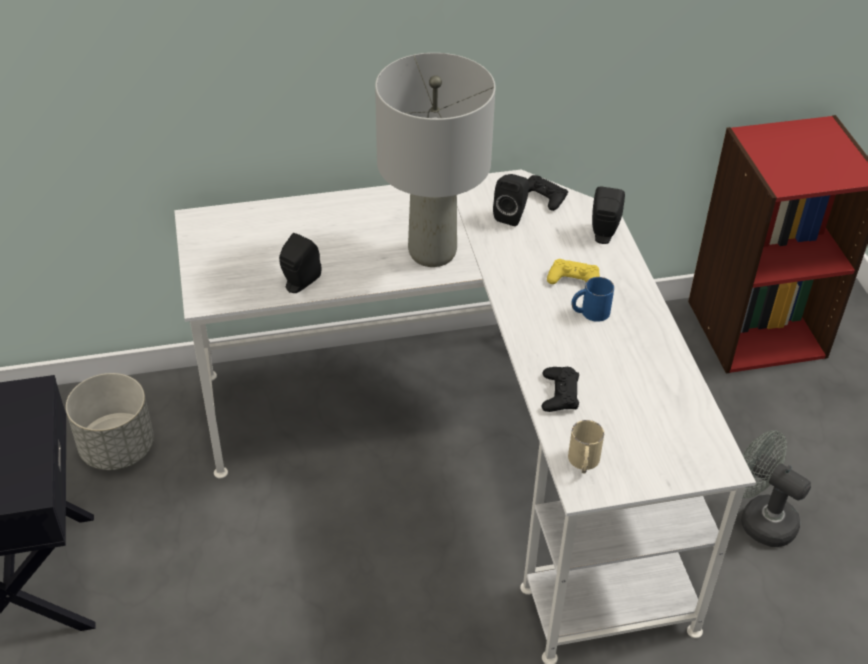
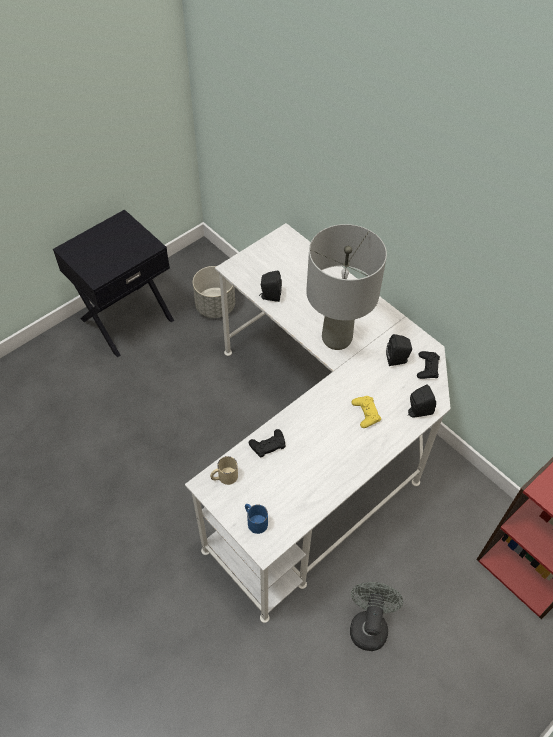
camera: 60 degrees right, 10 degrees up
blue mug [572,277,614,322] -> blue mug moved to [245,504,268,534]

